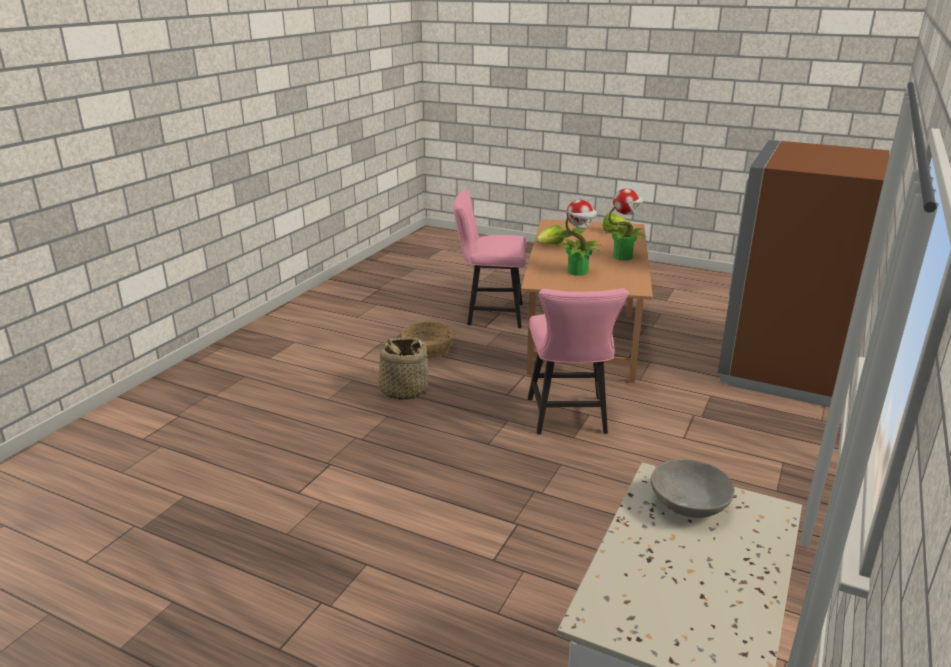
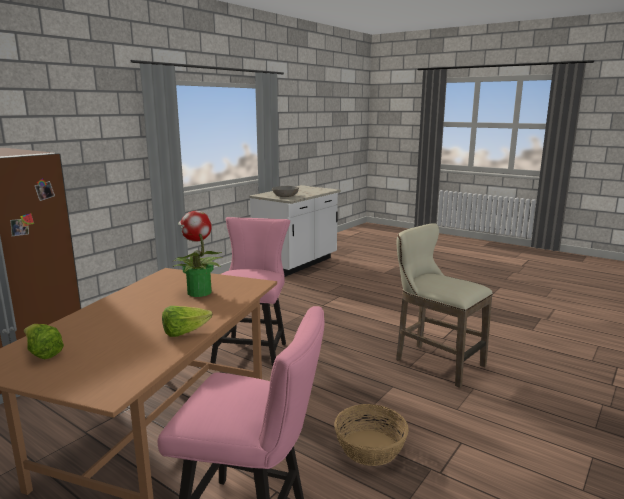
camera: 170 degrees left, 10 degrees down
basket [372,337,432,400] -> none
potted plant [604,189,648,260] -> none
none -> beige stool [396,223,493,388]

